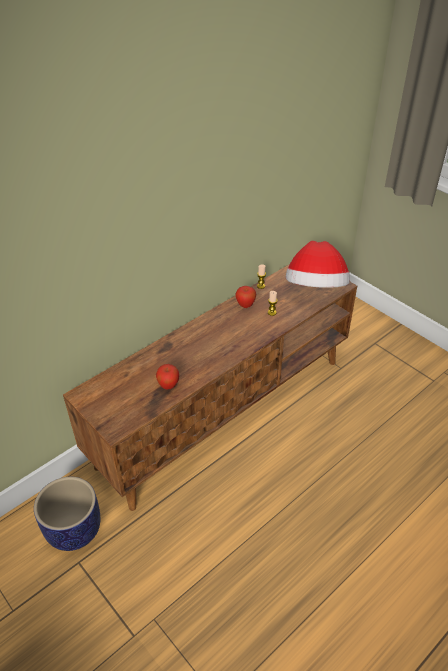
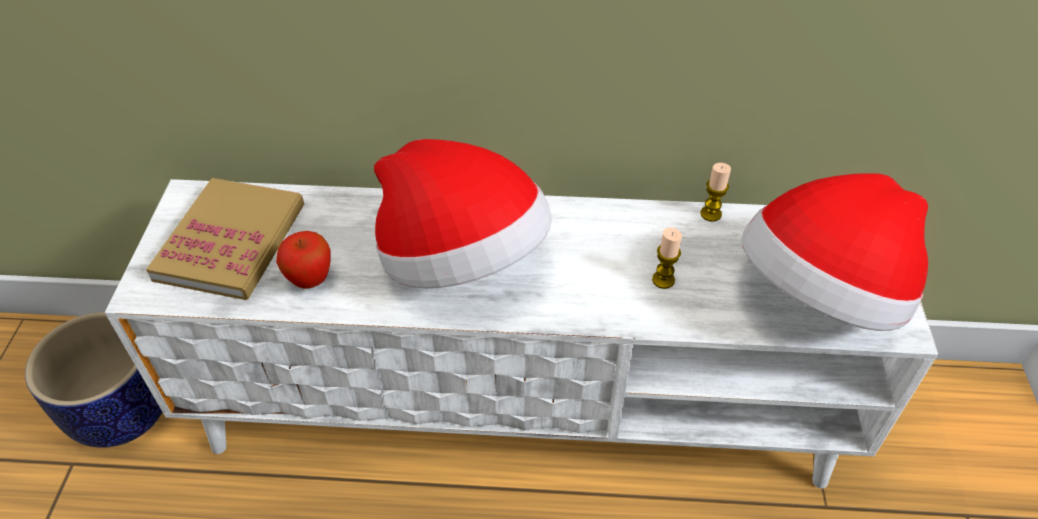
camera: 45 degrees right, 5 degrees up
brown tv stand [63,264,357,511] -> white tv stand [104,179,938,489]
apple [236,286,256,308] -> none
none -> book [146,178,304,300]
none -> hat [374,139,552,288]

